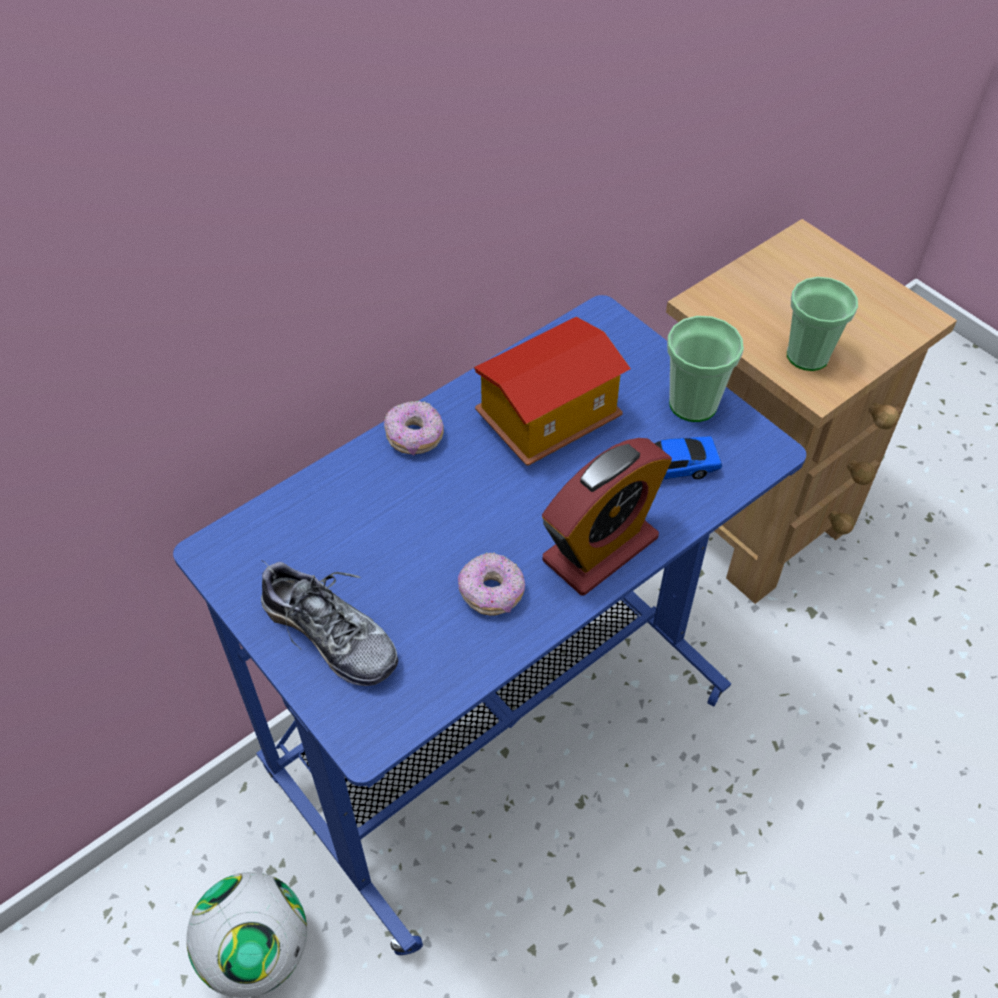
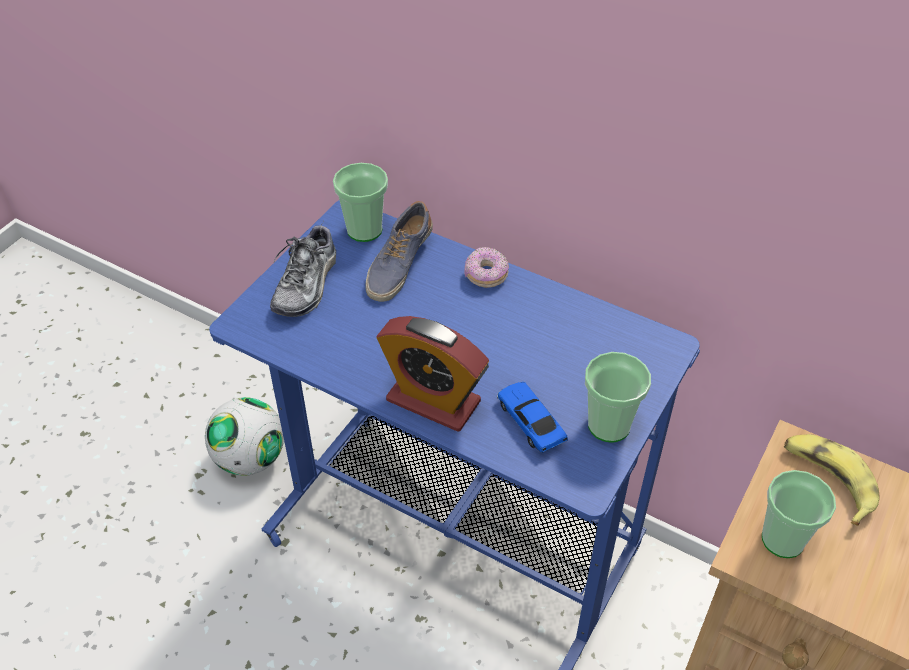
camera: 70 degrees right, 5 degrees down
donut [458,553,525,616] -> none
toy house [474,317,631,466] -> none
none -> cup [333,163,388,242]
none -> shoe [365,201,433,302]
none -> banana [784,434,879,526]

